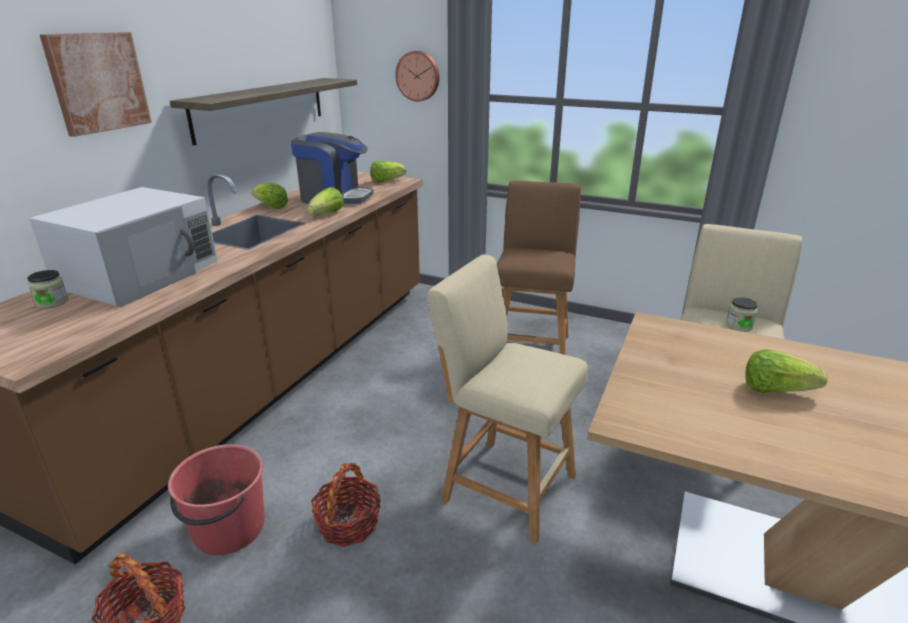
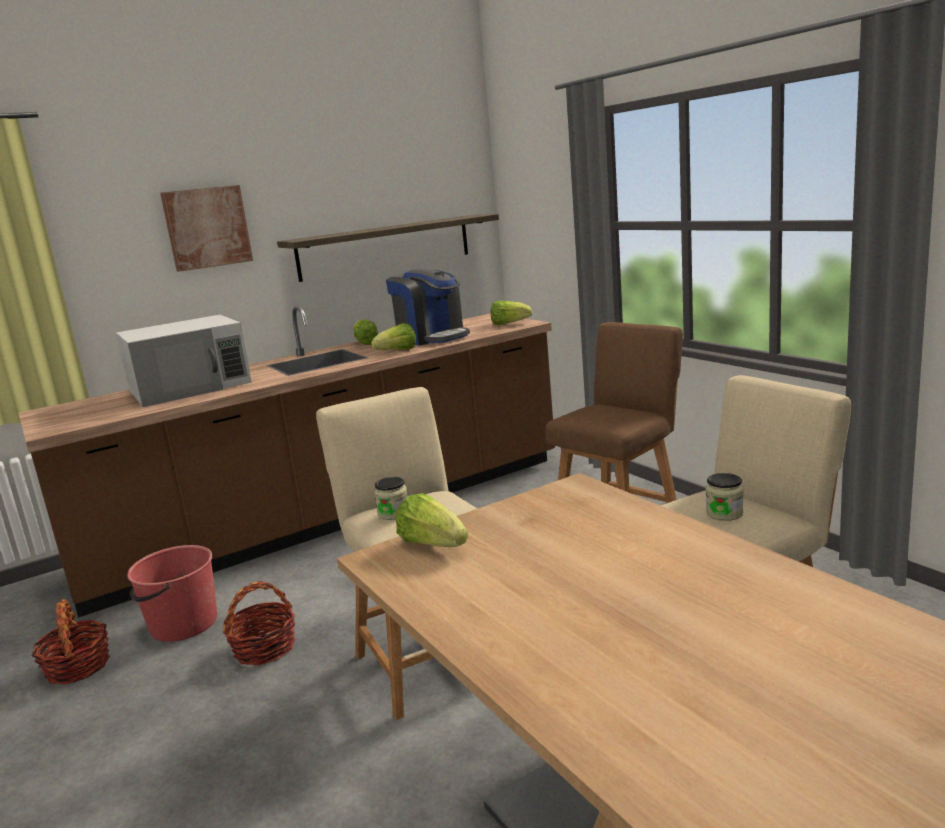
camera: 35 degrees right, 10 degrees down
jar [27,270,69,309] -> jar moved to [375,477,408,520]
wall clock [395,51,439,102] -> none
lettuce [746,349,828,393] -> lettuce moved to [396,493,468,547]

